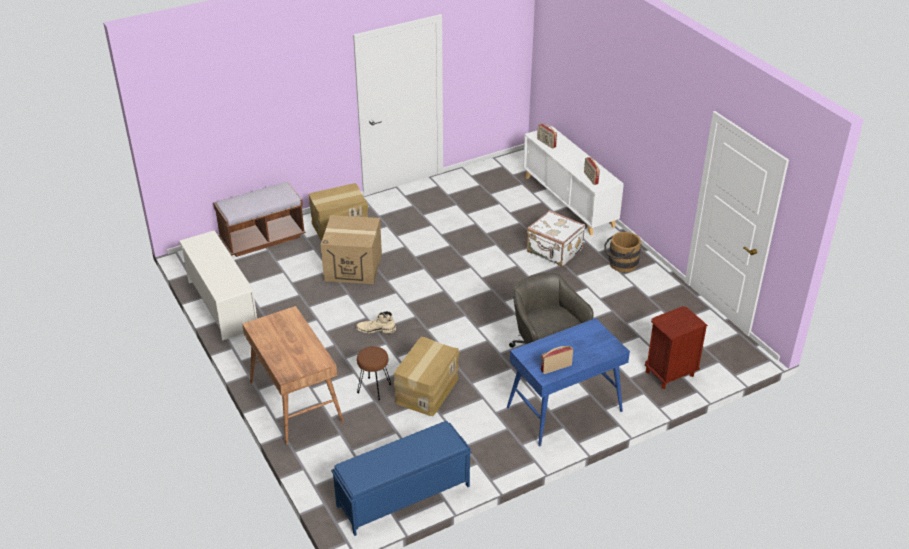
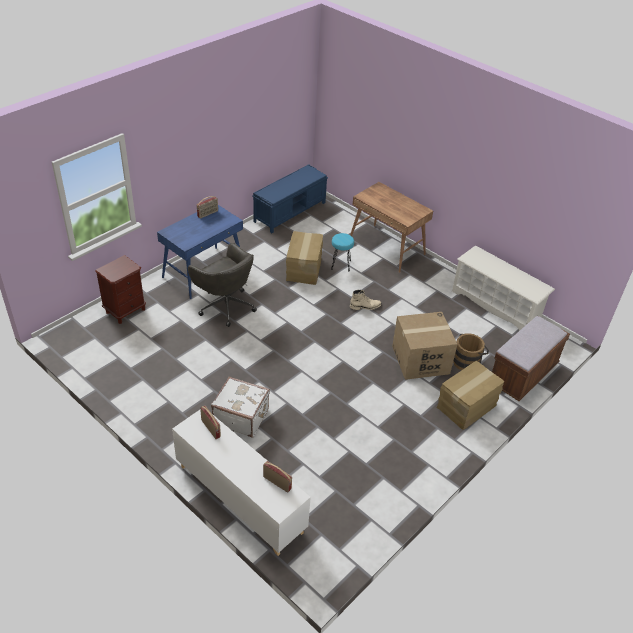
camera: 160 degrees right, 5 degrees up
brown stool [357,346,391,400] -> turquoise stool [331,233,354,271]
brown bucket [604,232,641,272] -> brown bucket moved to [453,333,489,370]

